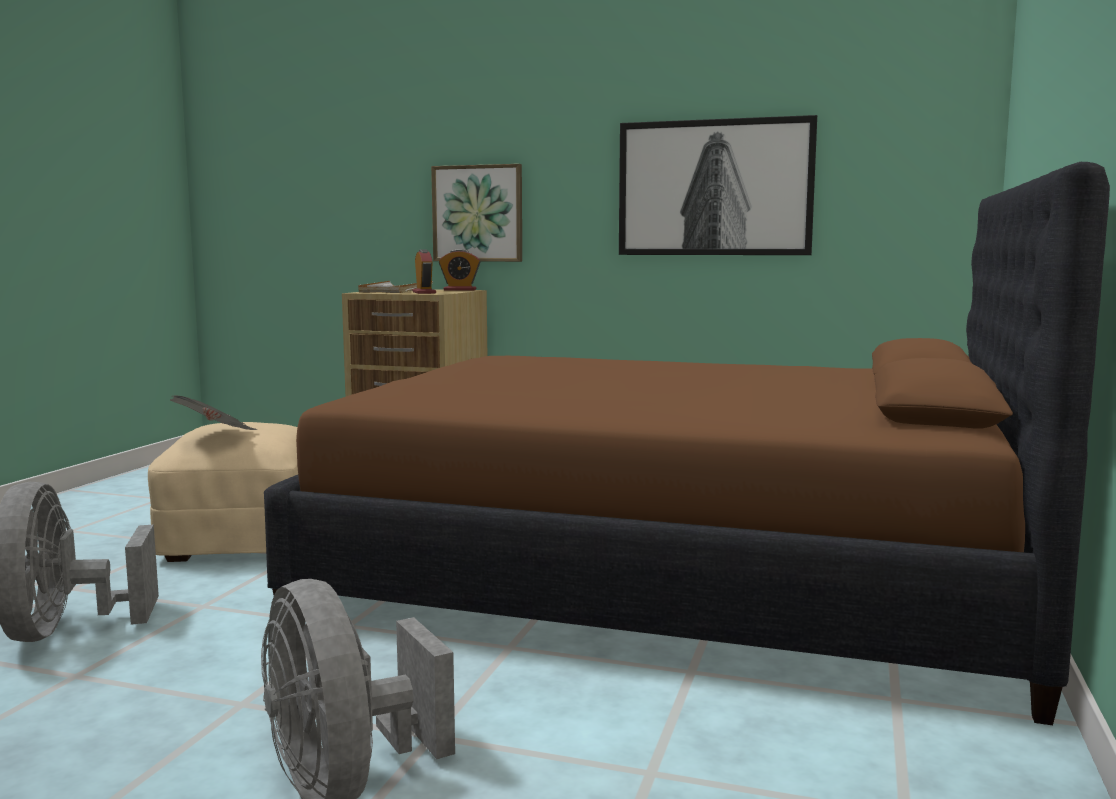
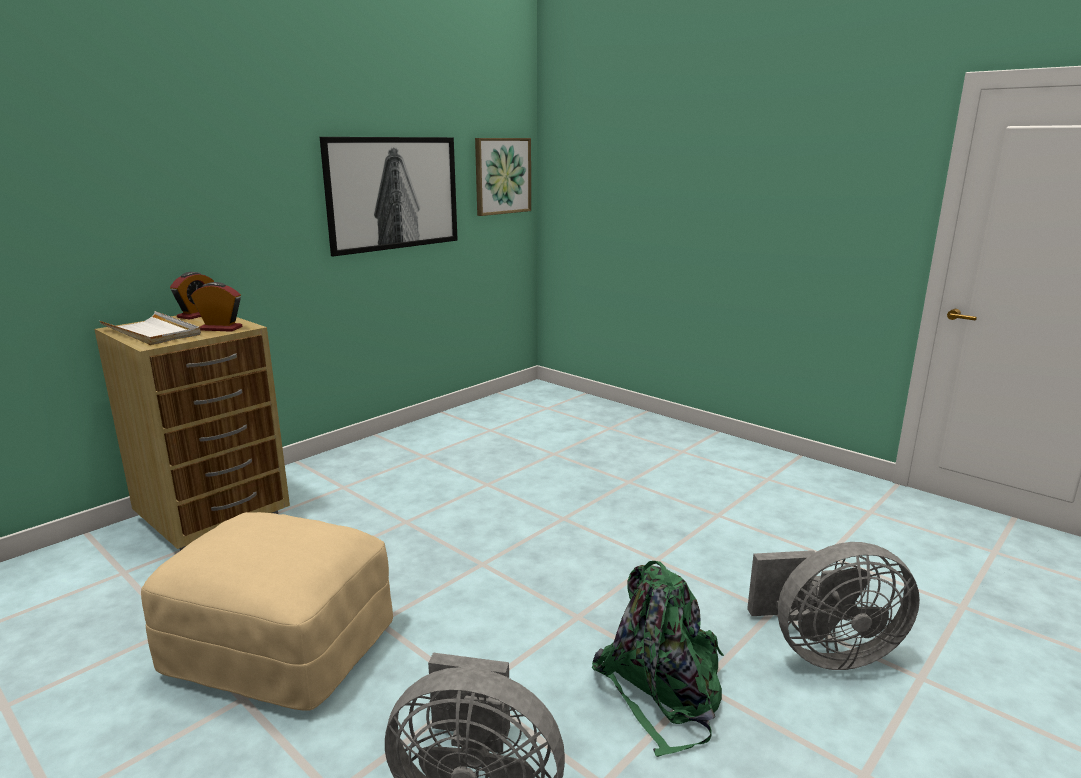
camera: 65 degrees left, 10 degrees up
newspaper [170,396,257,430] -> none
brown bed [264,162,1110,725] -> none
picture [431,164,522,262] -> picture moved to [475,138,531,216]
none -> green backpack [591,561,724,757]

